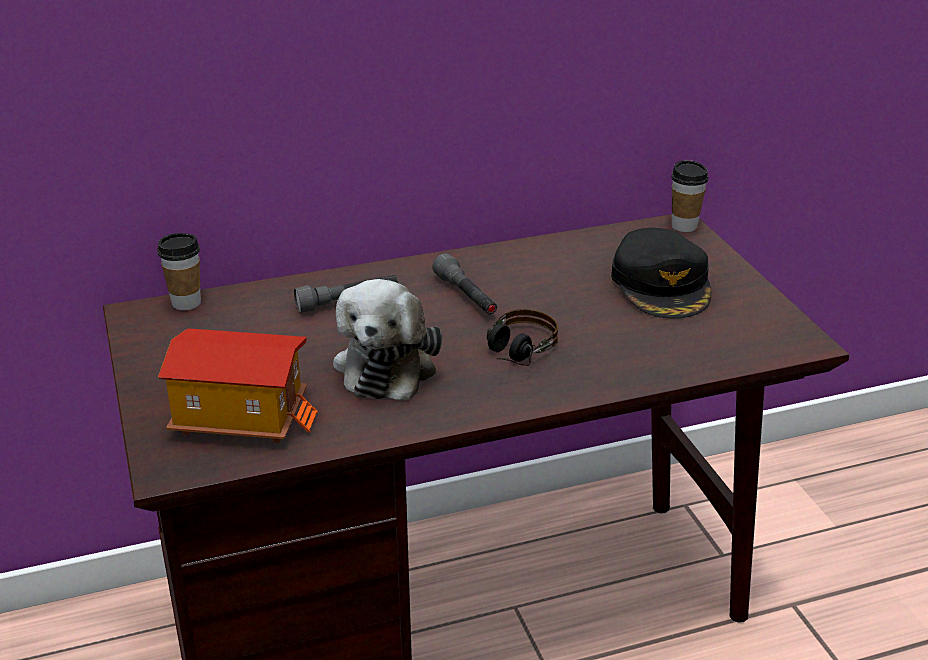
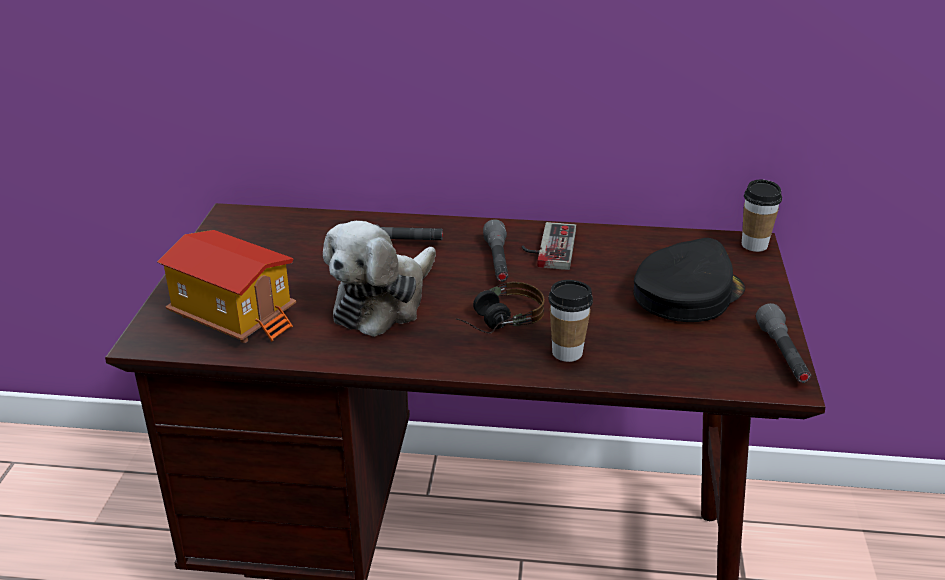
camera: 25 degrees right, 0 degrees up
cup [158,233,201,310] -> cup moved to [548,280,593,362]
black cap [611,228,711,319] -> black cap turned 150 degrees counterclockwise [633,238,745,322]
none -> game controller [522,222,576,270]
none -> grey flashlight [756,303,811,383]

